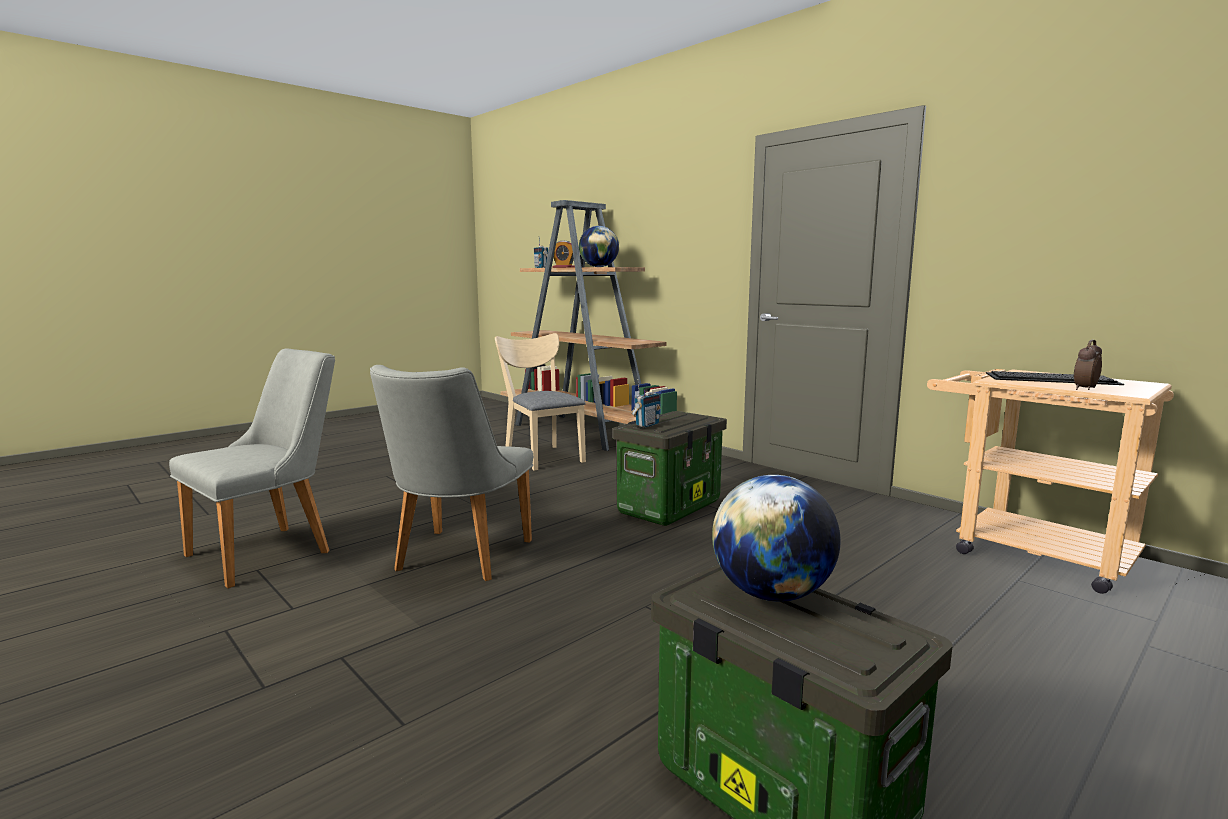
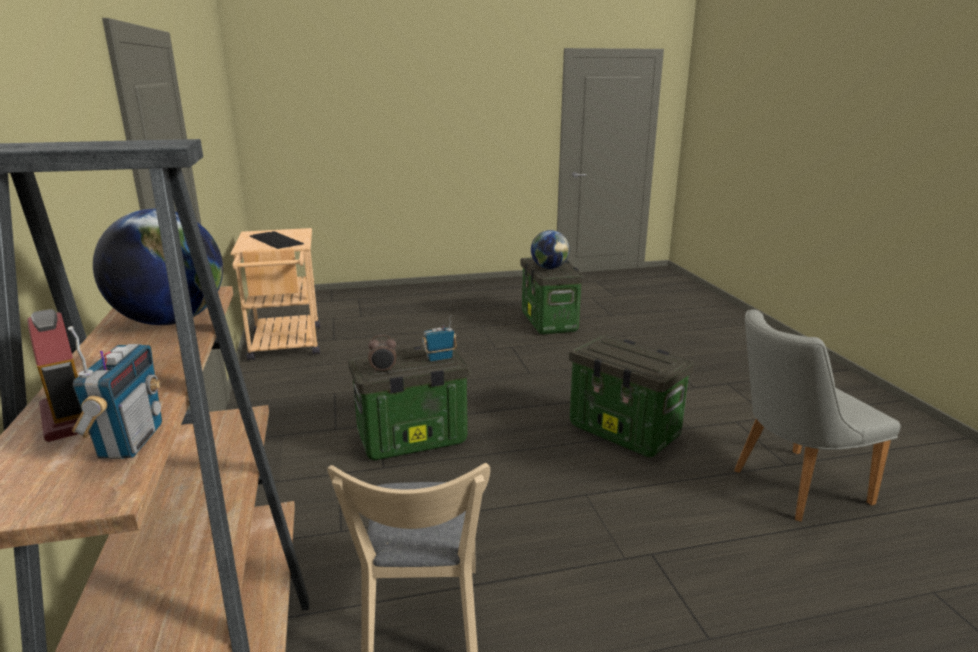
camera: 150 degrees left, 10 degrees up
grey chair [370,365,533,581] -> storage box [569,334,694,457]
alarm clock [1074,340,1102,390] -> alarm clock moved to [368,335,396,373]

